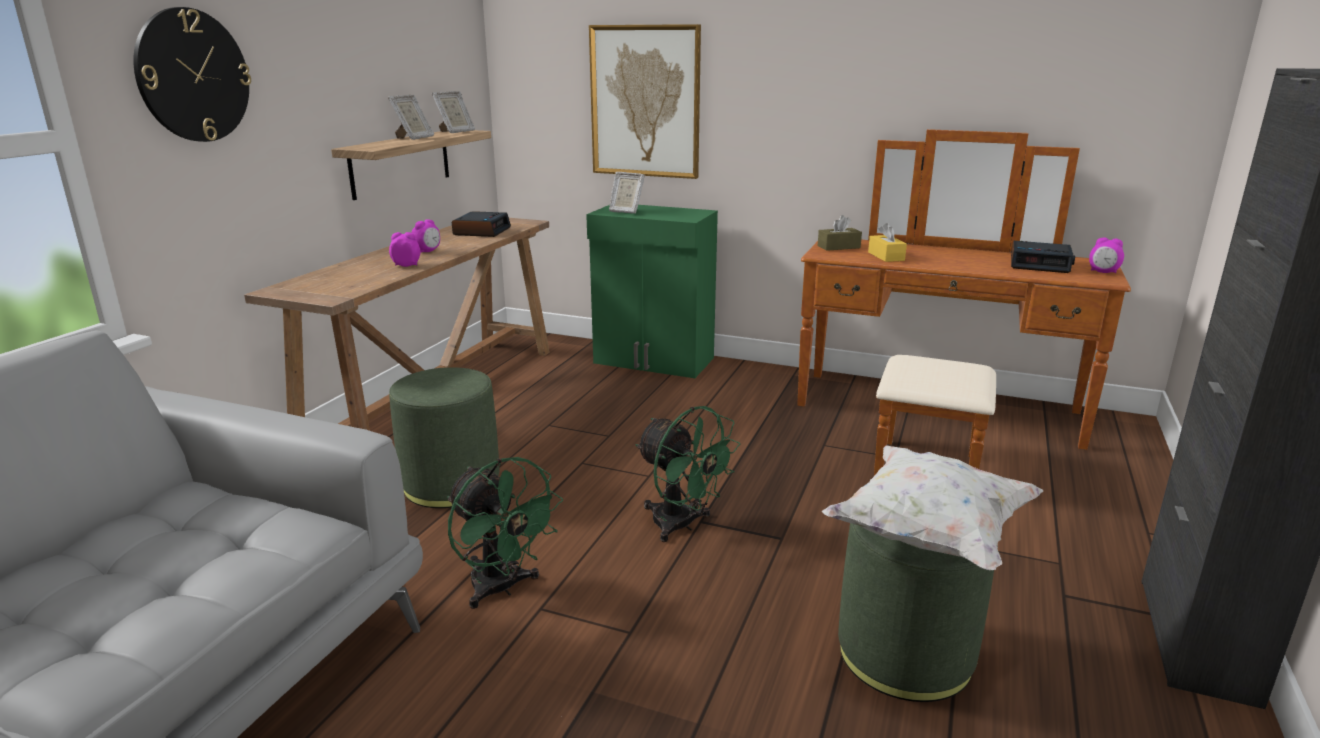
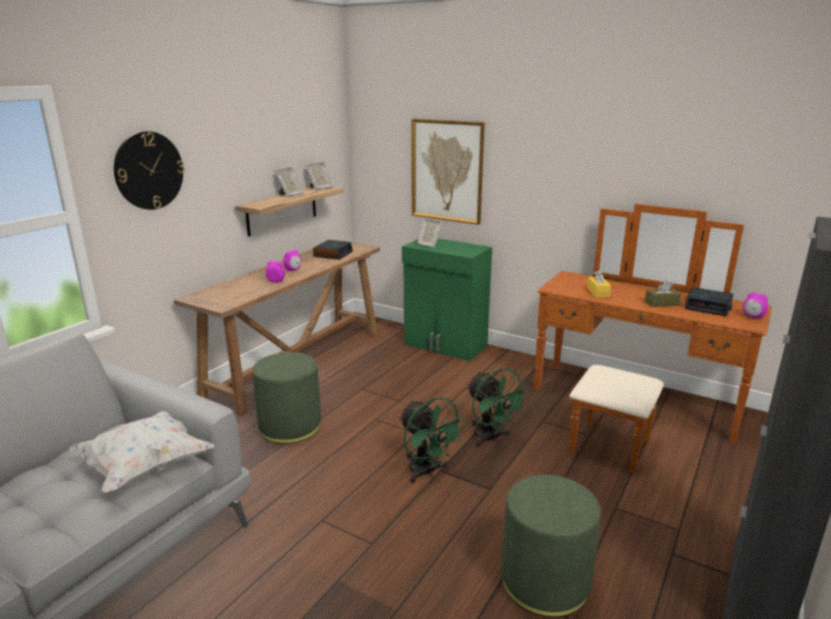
camera: 10 degrees right, 0 degrees up
green fan [447,457,563,609] -> green fan moved to [467,369,530,447]
brown tissue box [818,215,862,251] -> brown tissue box moved to [645,280,681,307]
white pillow [821,445,1044,570] -> white pillow moved to [69,411,214,492]

